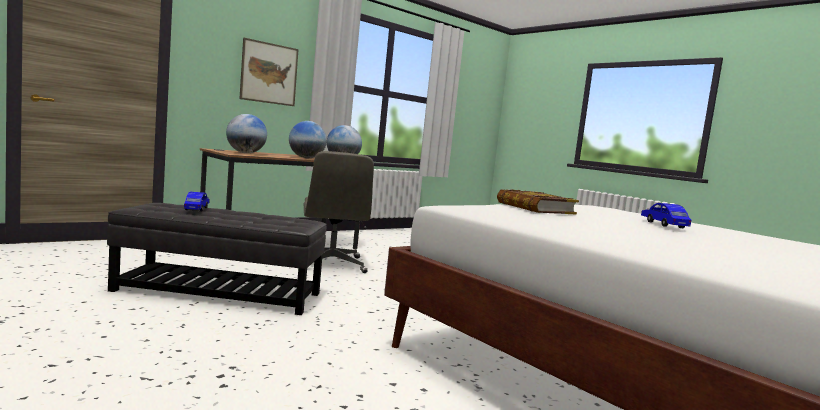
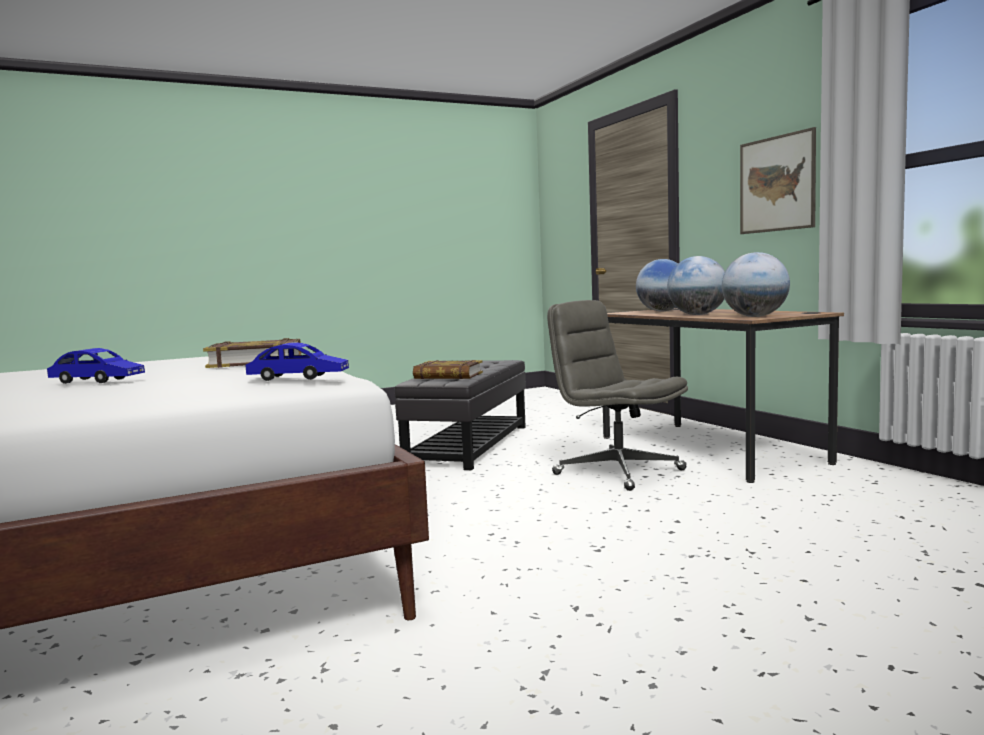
camera: 105 degrees right, 0 degrees up
blue toy car [184,192,210,211] -> blue toy car moved to [245,342,349,381]
grey office chair [304,151,374,273] -> grey office chair turned 45 degrees clockwise [547,300,688,491]
none -> book [413,360,483,379]

